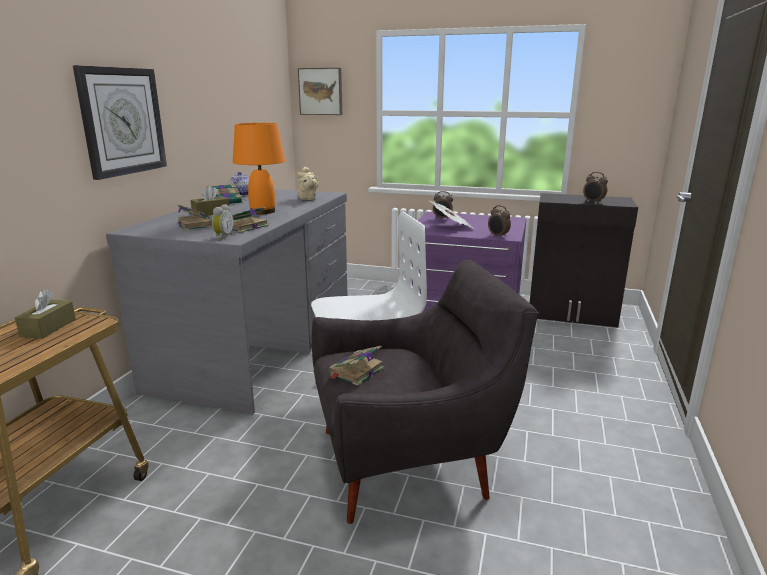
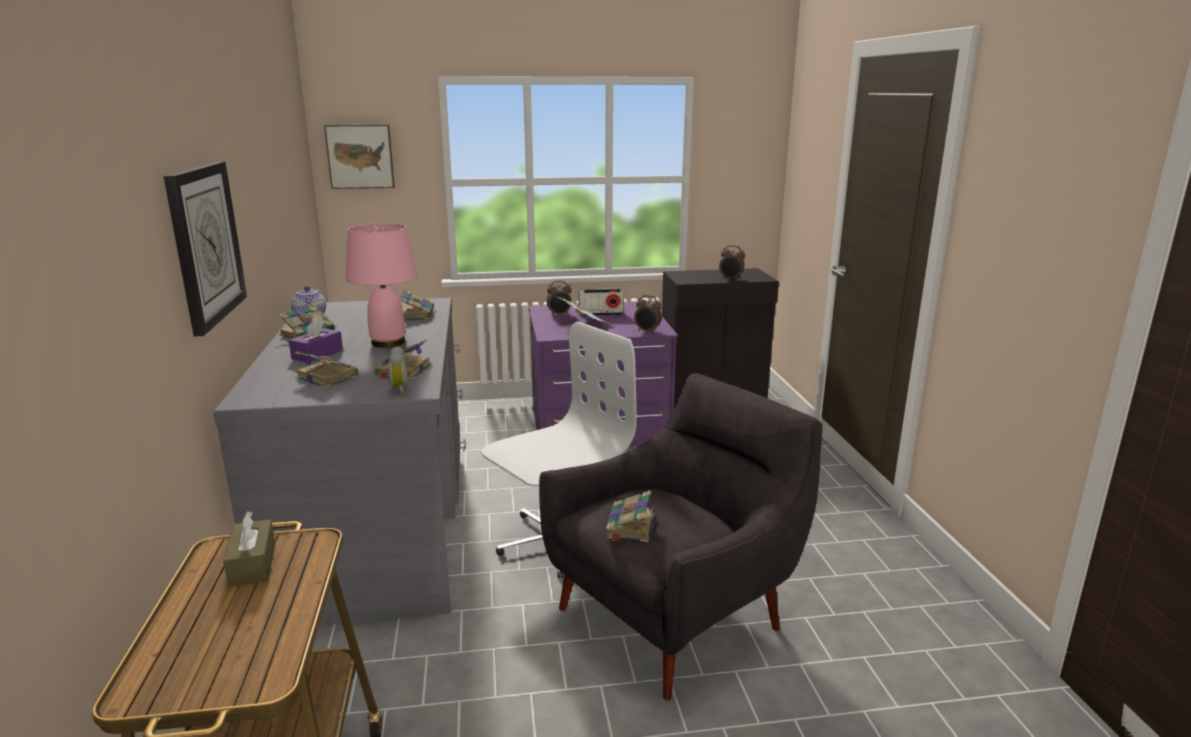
camera: 25 degrees left, 0 degrees up
brown tissue box [191,185,229,216] -> purple tissue box [289,317,343,363]
orange table lamp [233,123,285,214] -> pink table lamp [345,223,418,348]
beige teapot [297,167,319,200] -> book [400,290,434,319]
none -> radio [578,288,624,316]

